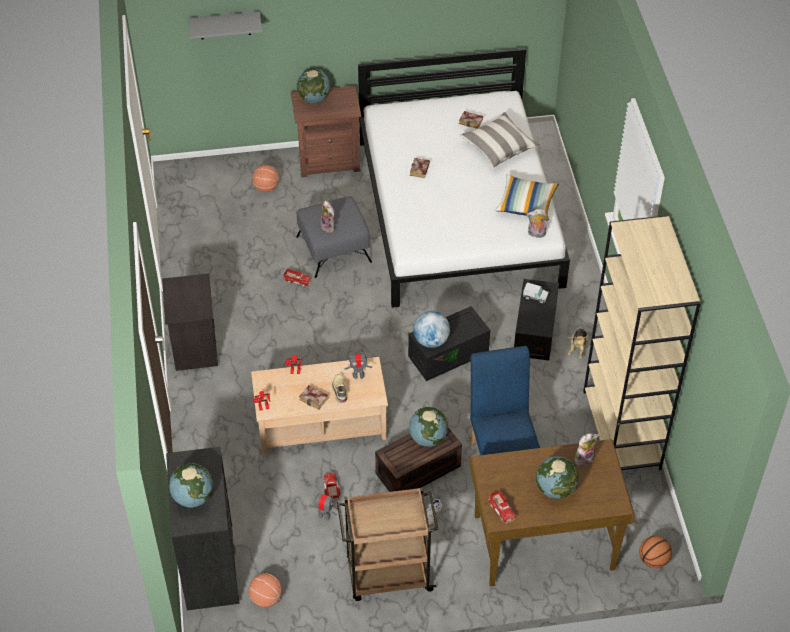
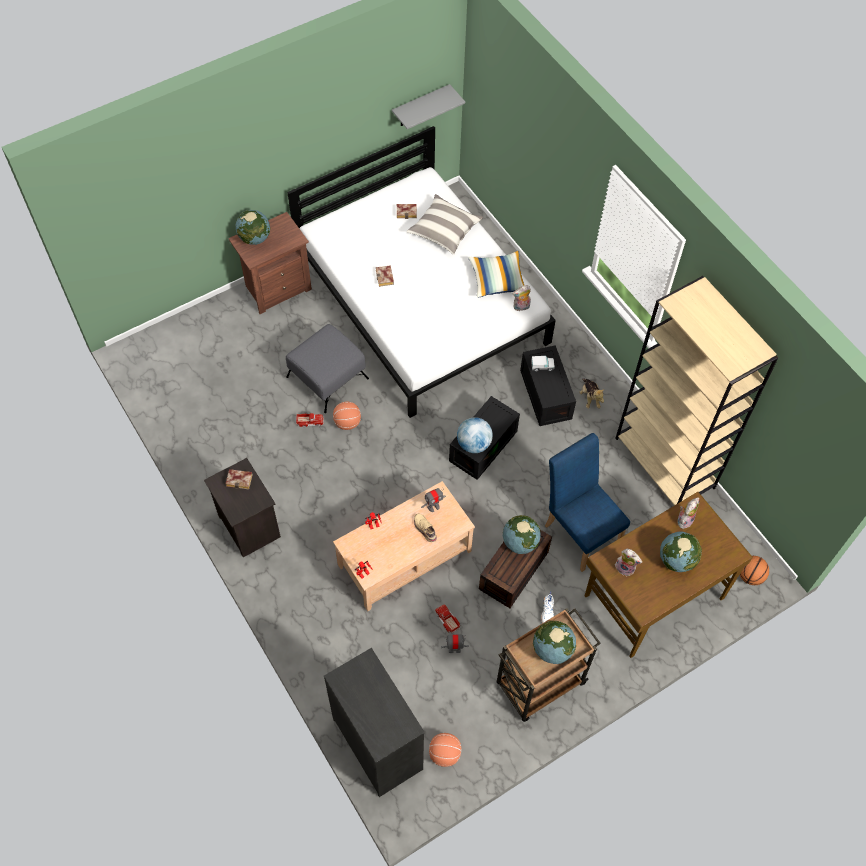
camera: 25 degrees left, 10 degrees up
globe [169,463,213,508] -> globe moved to [533,621,576,664]
grey shelf [188,11,262,39] -> grey shelf moved to [392,84,465,129]
basketball [252,165,279,192] -> basketball moved to [333,402,361,430]
book [299,385,328,410] -> book moved to [226,469,253,489]
plush toy [321,201,336,233] -> plush toy moved to [615,549,642,576]
toy truck [489,490,516,524] -> none

